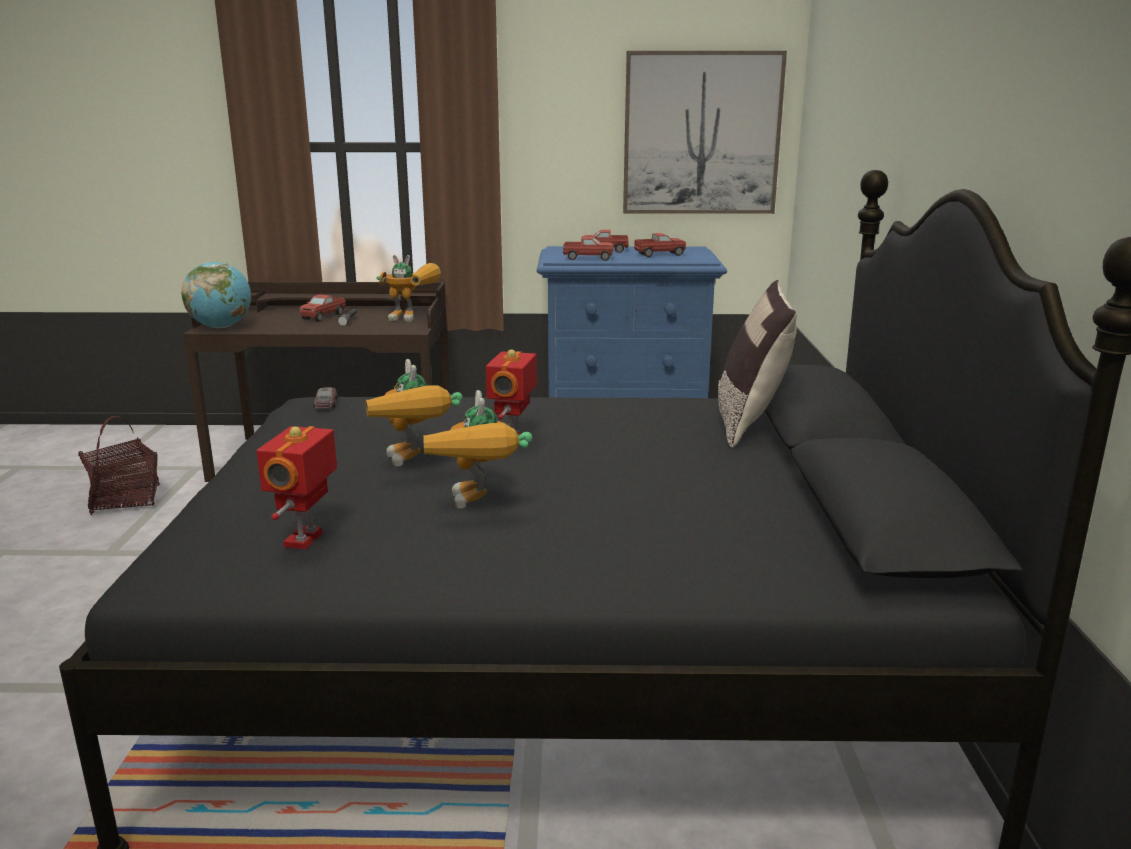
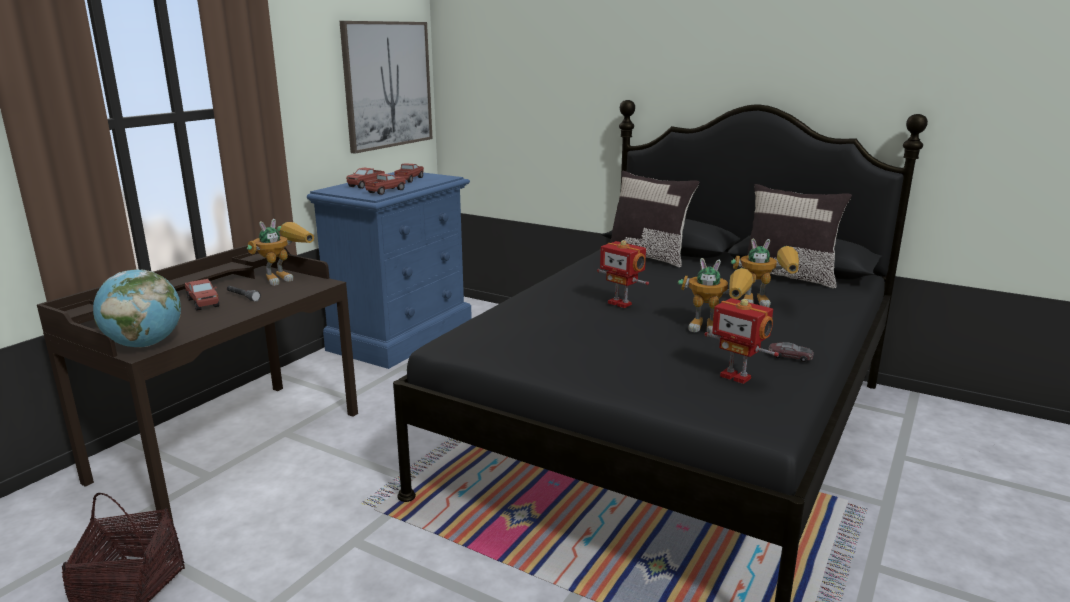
camera: 60 degrees left, 0 degrees up
toy car [313,387,338,408] -> toy car moved to [768,342,814,362]
toy robot [365,359,463,467] -> toy robot moved to [731,239,799,307]
none -> pillow [742,184,852,289]

